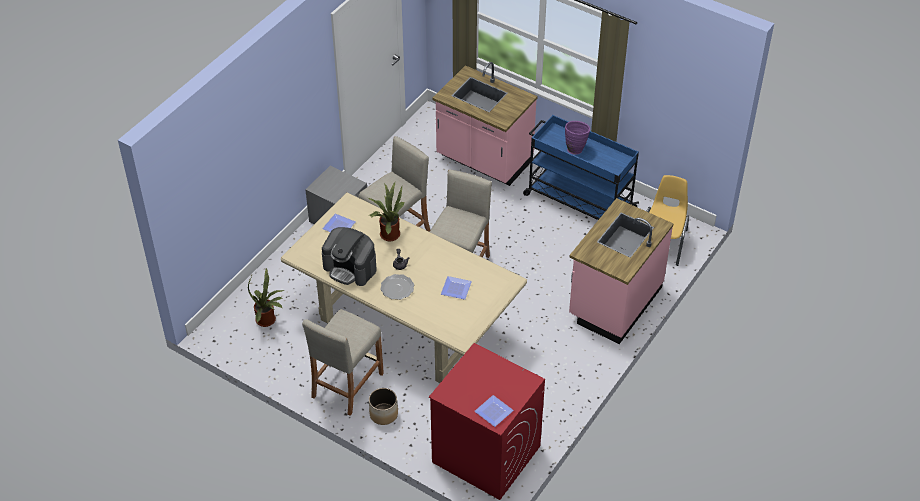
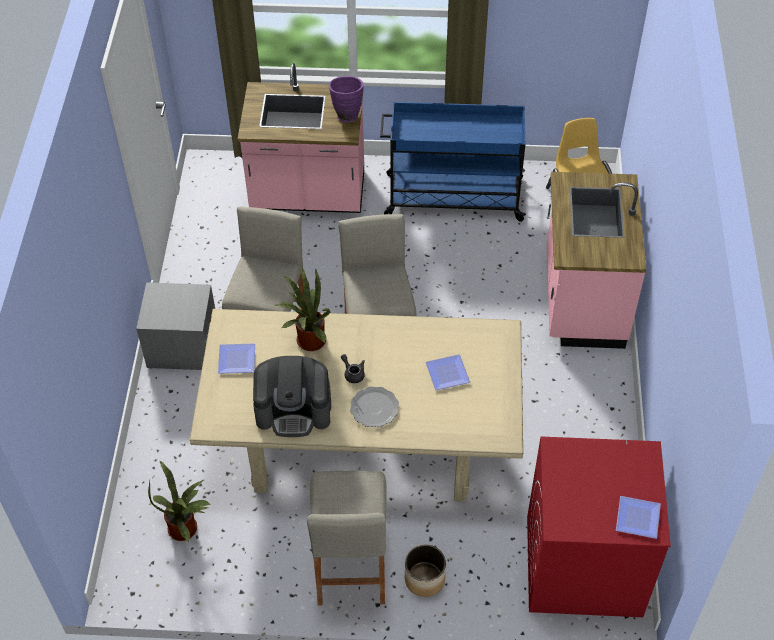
camera: 30 degrees left, 5 degrees up
purple vase [565,121,590,155] -> purple vase moved to [329,76,363,122]

